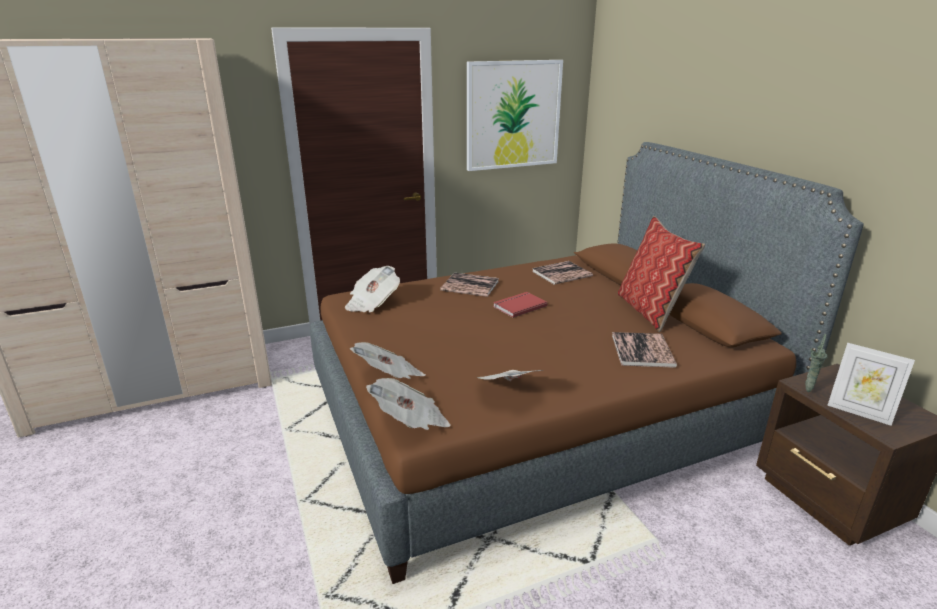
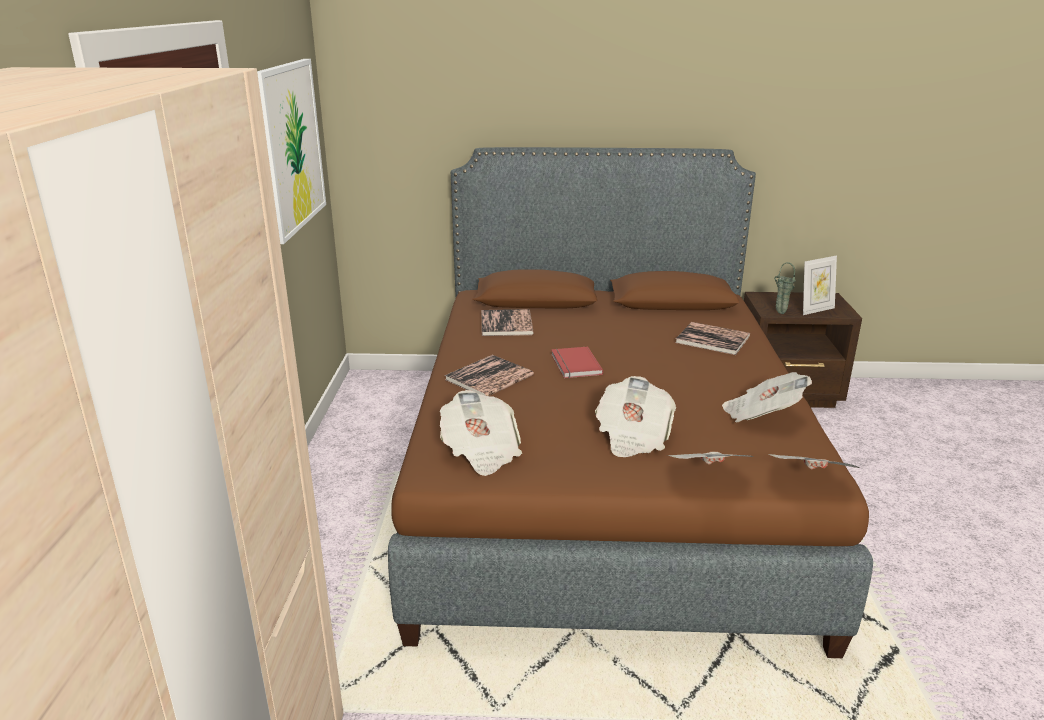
camera: 65 degrees left, 0 degrees up
pillow [617,216,705,332] -> none
none -> newspaper [595,376,676,457]

